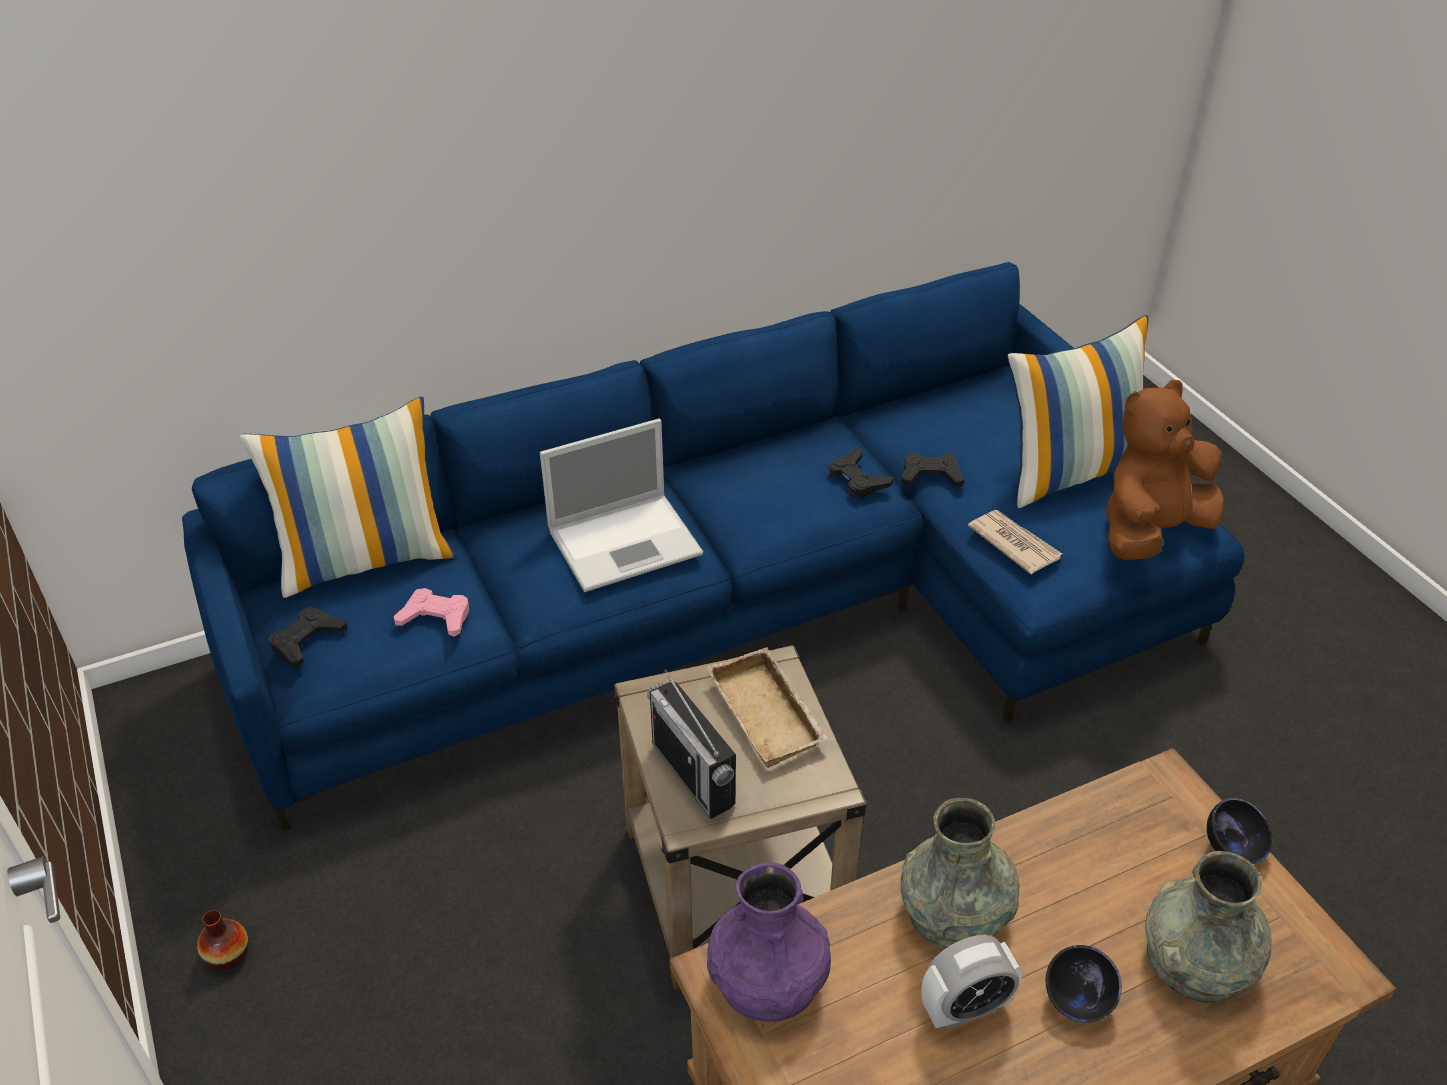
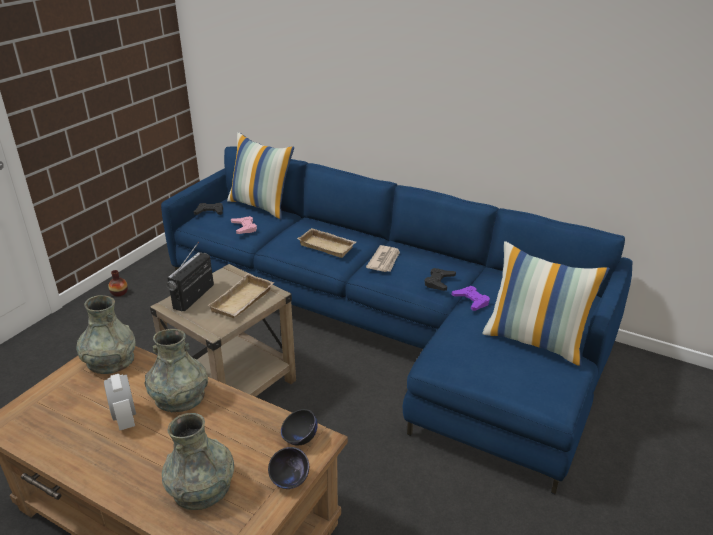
camera: 55 degrees right, 10 degrees down
laptop [540,419,703,592] -> beige tray [297,228,356,258]
purple vase [707,862,831,1022] -> grey vase [77,295,136,374]
black game controller [901,453,965,487] -> purple game controller [452,286,490,311]
alarm clock [921,935,1022,1029] -> alarm clock turned 150 degrees counterclockwise [104,374,136,430]
newspaper [968,510,1062,574] -> newspaper moved to [366,245,400,272]
black bowl [1046,945,1122,1023] -> black bowl moved to [281,409,317,445]
brown plush toy [1105,380,1223,560] -> none

